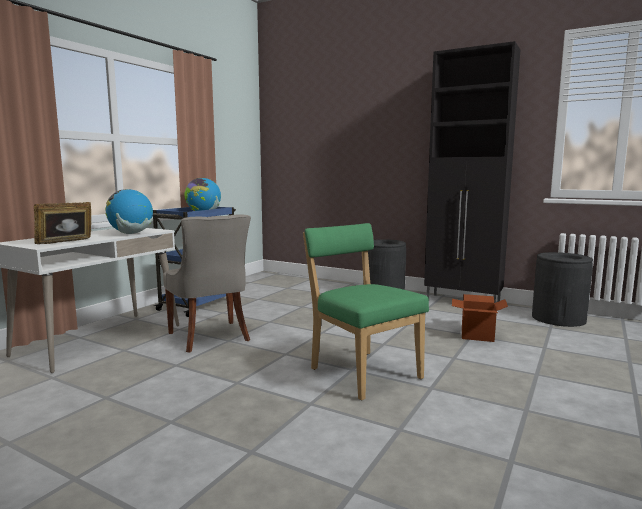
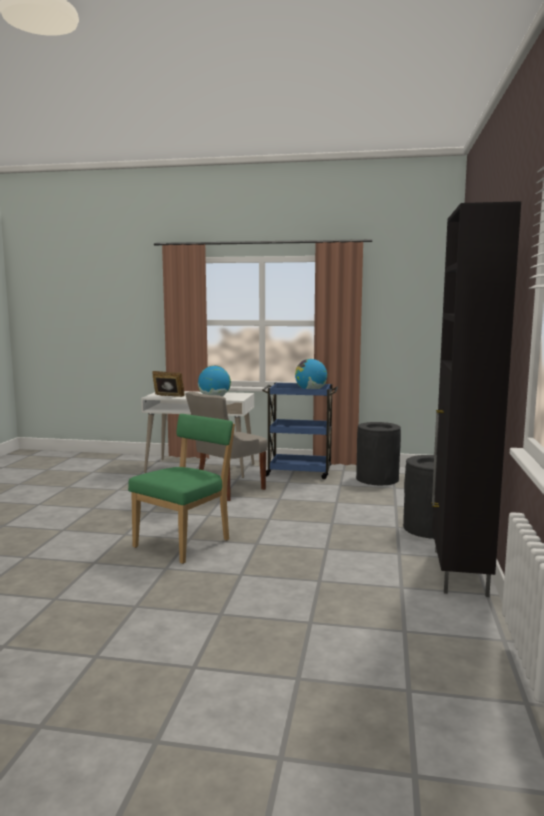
camera: 70 degrees right, 0 degrees up
cardboard box [452,294,508,342] -> none
black trash can [532,252,593,327] -> black trash can moved to [356,422,401,485]

